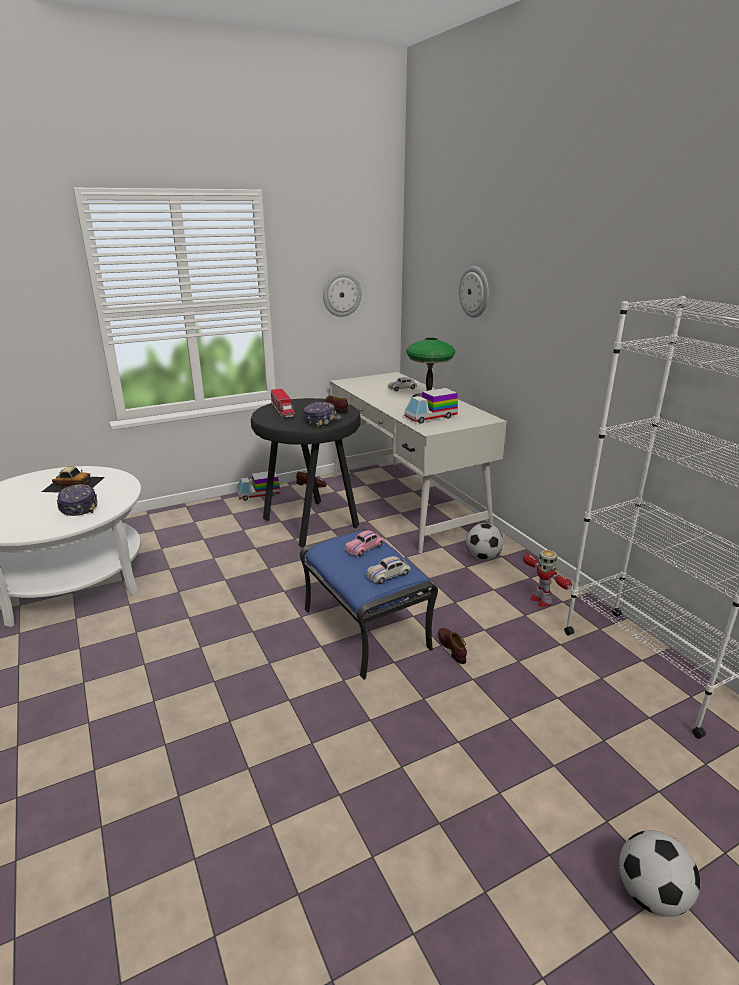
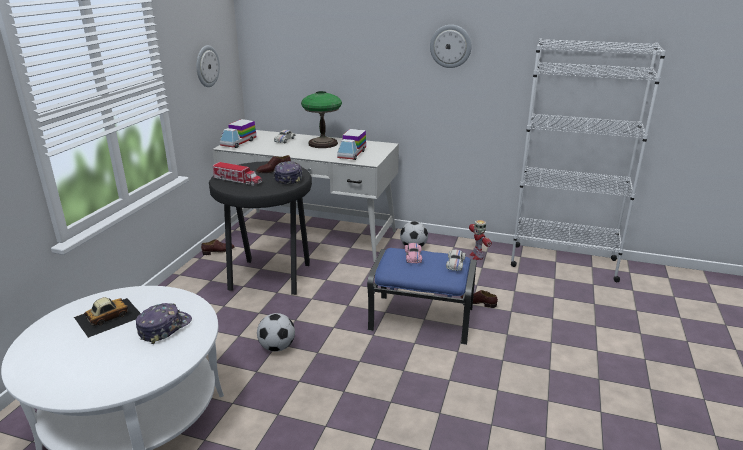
camera: 45 degrees left, 0 degrees up
cap [57,484,97,516] -> cap turned 105 degrees clockwise [136,303,192,344]
toy truck [236,471,280,501] -> toy truck moved to [220,119,256,148]
wall clock [459,266,489,318] -> wall clock moved to [430,25,472,68]
toy robot [523,550,572,607] -> toy robot turned 60 degrees clockwise [469,220,492,260]
football [619,830,700,917] -> football moved to [257,313,295,352]

